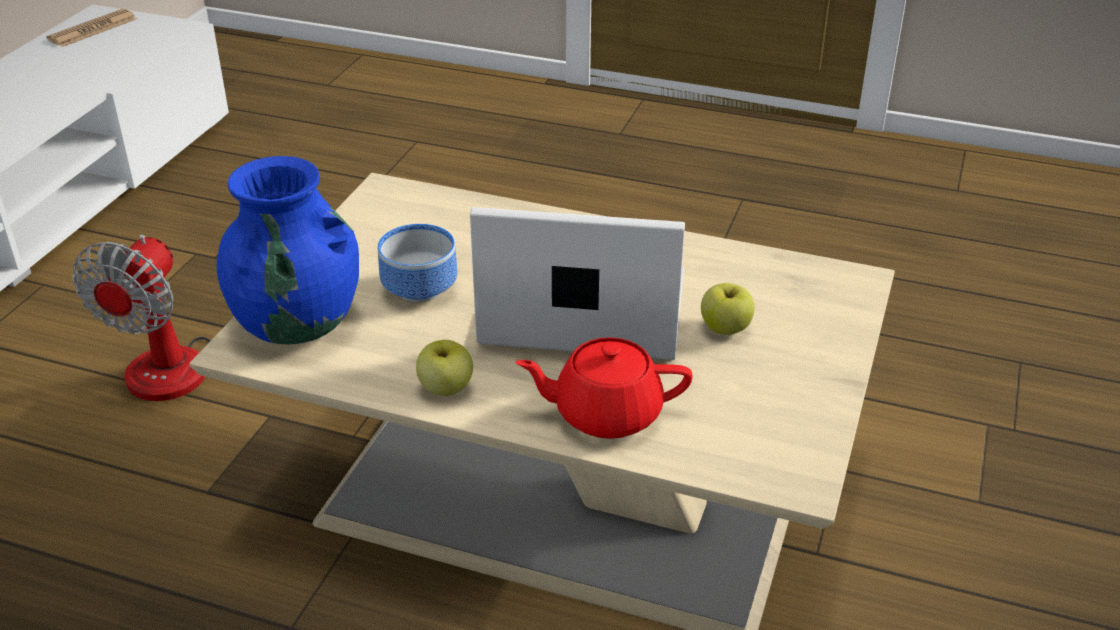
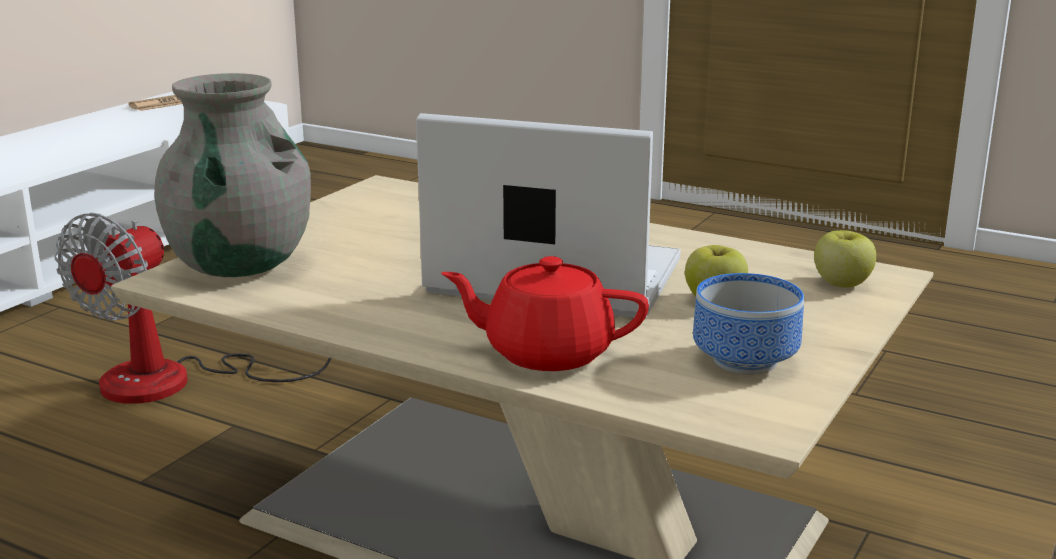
camera: 10 degrees right, 15 degrees down
blue vase [217,156,359,344] -> grey vase [154,73,311,277]
bowl [378,224,458,302] -> bowl moved to [693,273,804,375]
apple [416,340,473,396] -> apple moved to [814,230,876,288]

